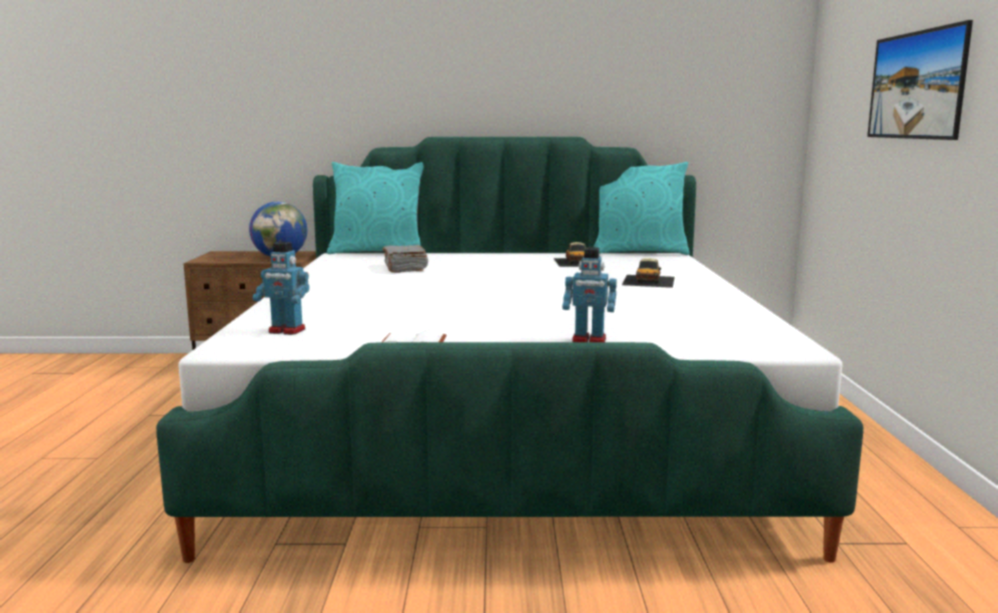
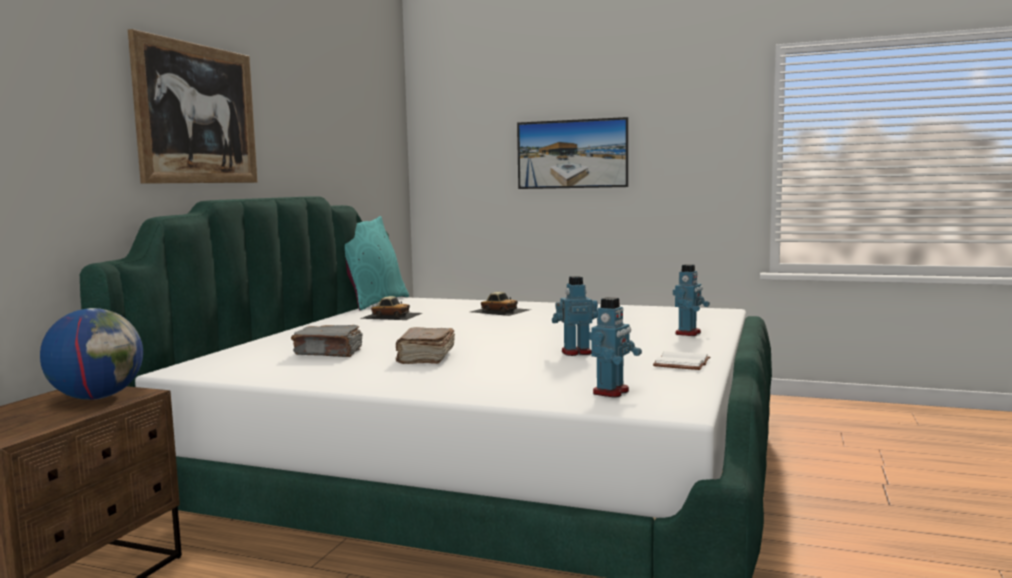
camera: 70 degrees left, 5 degrees down
turquoise pillow [327,162,424,254] -> none
none -> picture [128,29,257,184]
none -> brown book [396,327,455,364]
none -> toy robot [552,276,598,356]

